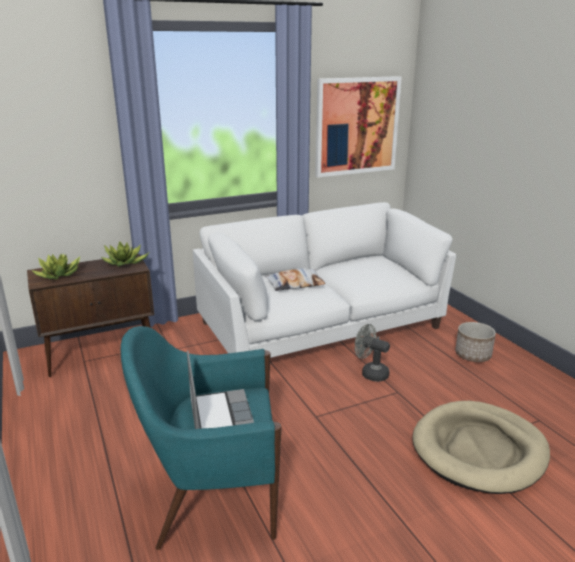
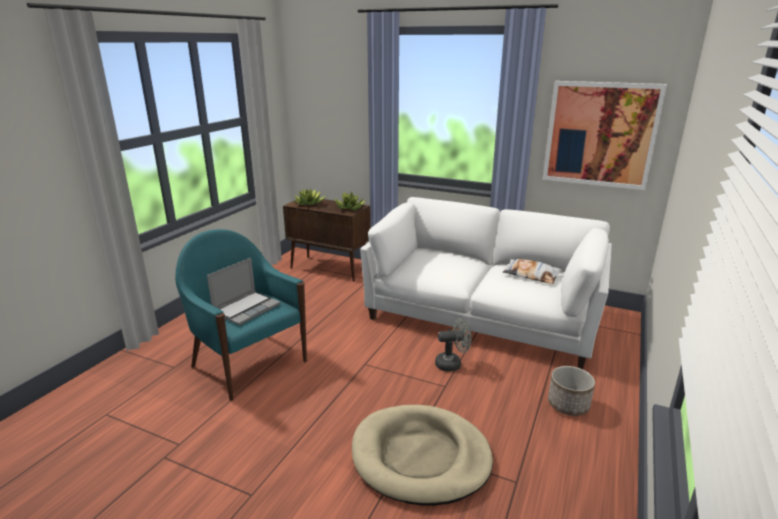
camera: 50 degrees right, 0 degrees up
pillow [265,268,326,291] -> pillow moved to [503,259,562,284]
grey fan [355,324,390,382] -> grey fan turned 90 degrees clockwise [435,318,472,371]

